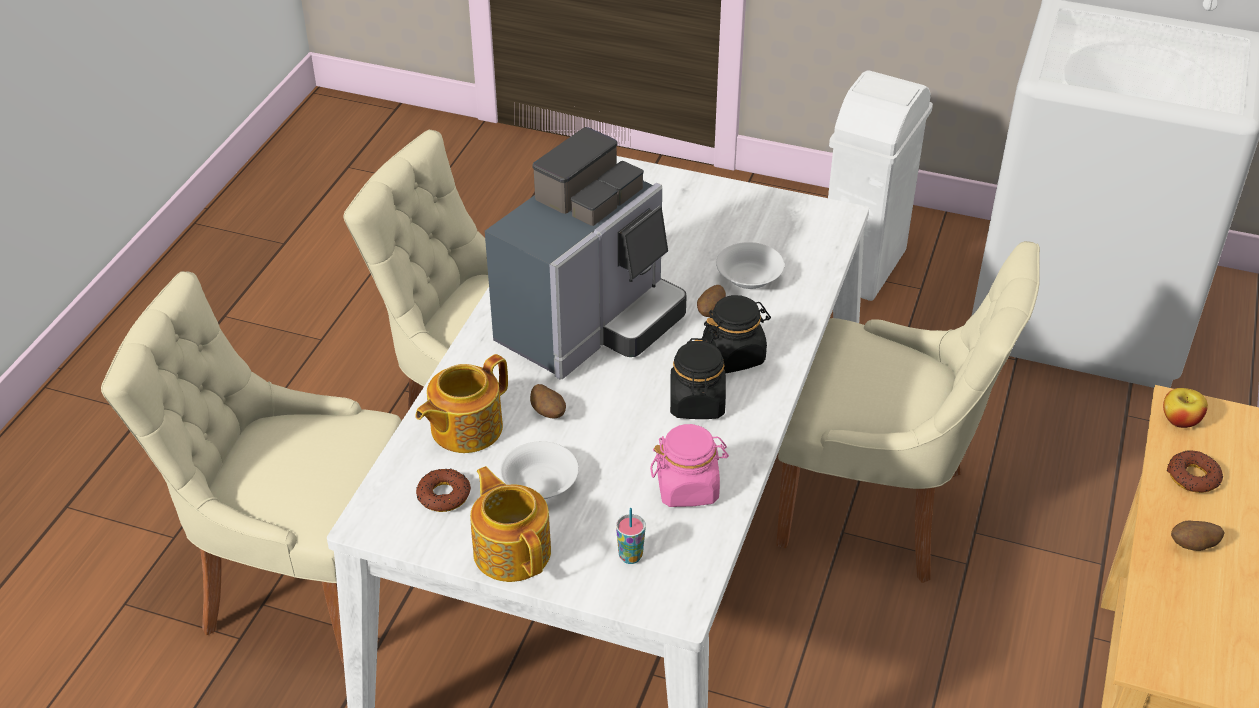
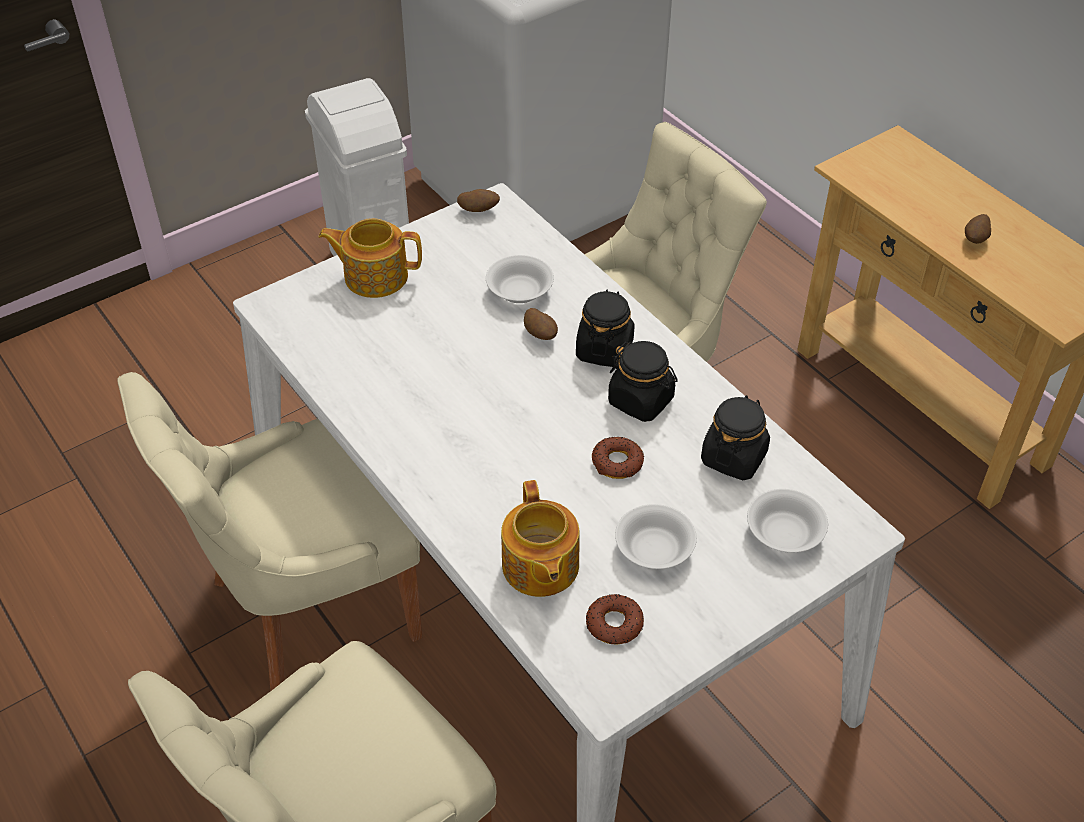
camera: 55 degrees left, 5 degrees up
teapot [470,466,551,582] -> teapot moved to [318,218,422,298]
coffee machine [485,127,687,379] -> none
potato [530,384,566,418] -> potato moved to [457,189,500,212]
cup [616,508,646,564] -> white bowl [747,489,828,553]
pink jar [650,424,729,507] -> black jar [701,395,770,480]
apple [1163,388,1208,428] -> none
donut [1167,450,1223,493] -> donut moved to [592,437,644,479]

